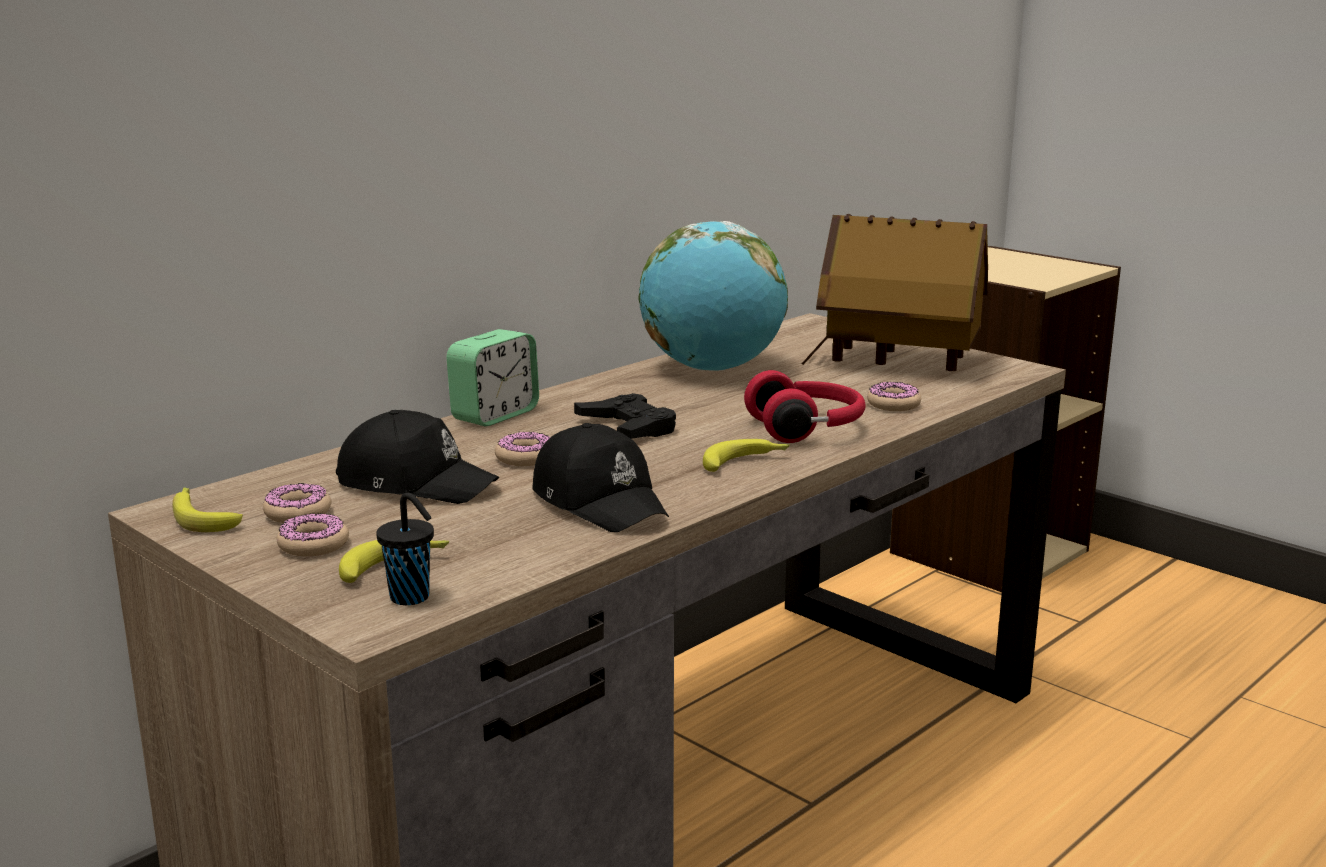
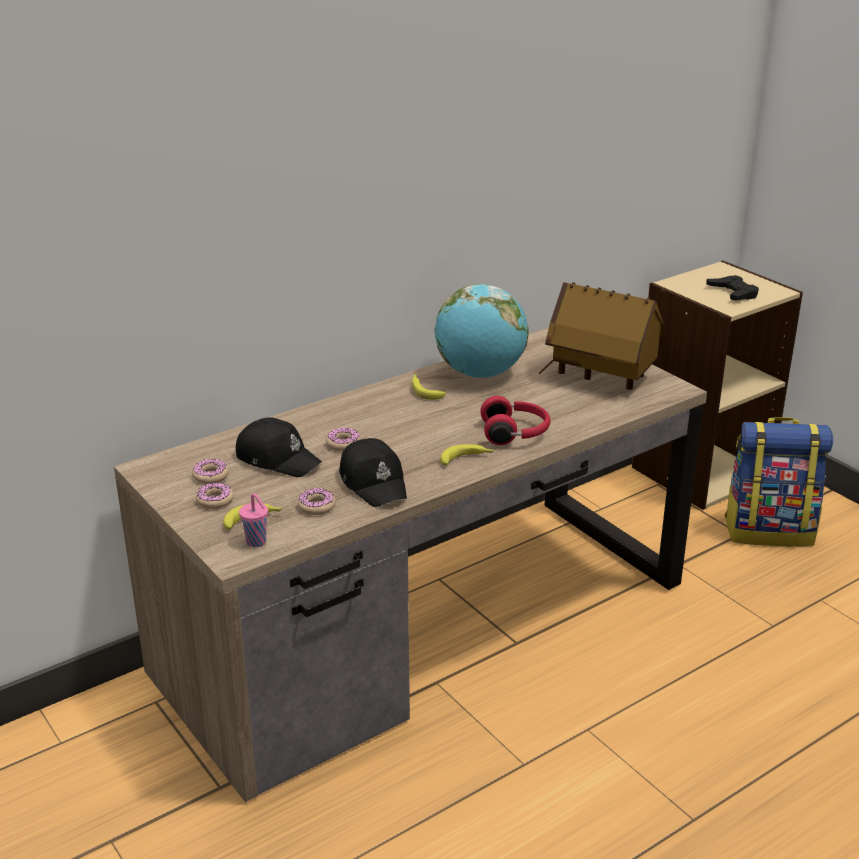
camera: 10 degrees right, 10 degrees up
banana [172,487,243,532] -> banana moved to [412,374,446,400]
black cup [376,492,434,605] -> pink cup [239,493,268,547]
alarm clock [446,329,539,426] -> none
black game controller [574,393,676,439] -> black game controller moved to [706,275,759,300]
donut [867,382,921,411] -> donut moved to [298,488,336,515]
none -> backpack [724,417,833,546]

